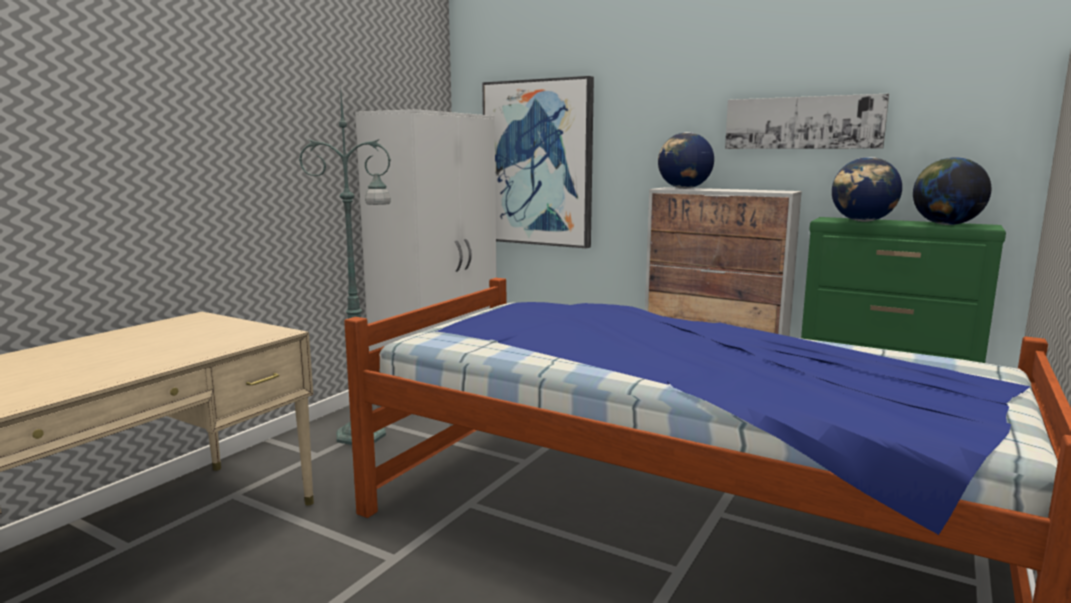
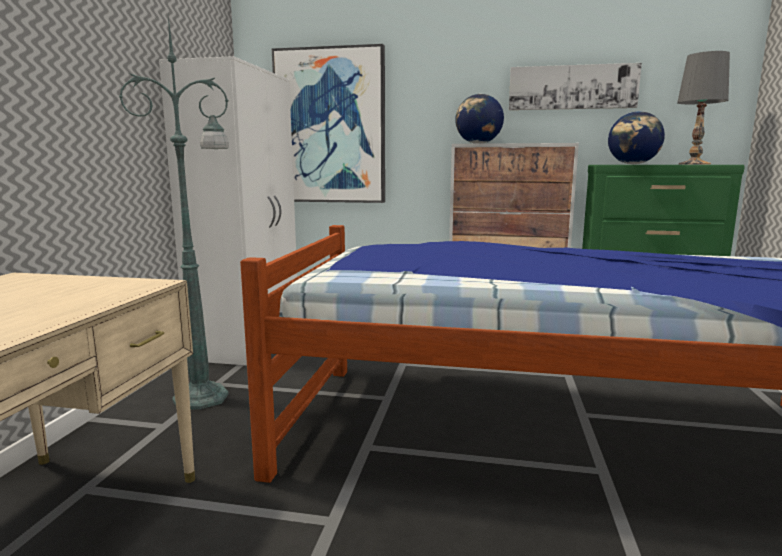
camera: 20 degrees left, 0 degrees up
globe [913,157,991,225] -> grey table lamp [677,51,730,164]

